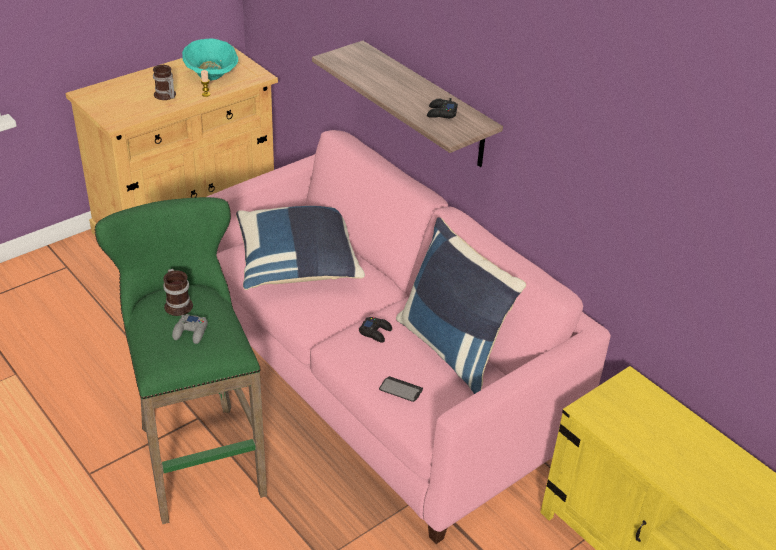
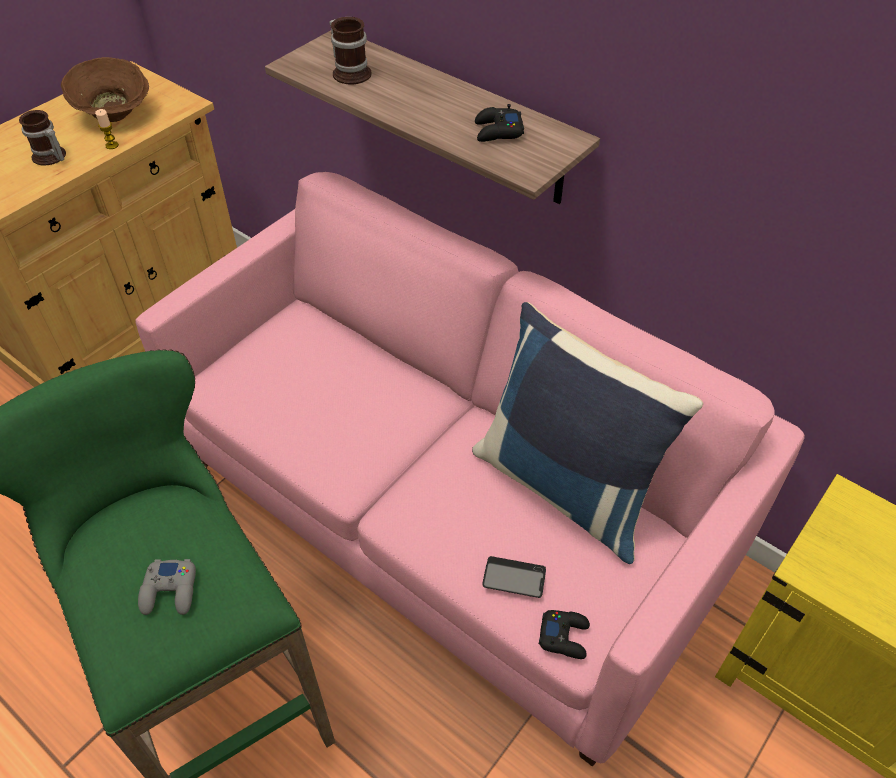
camera: 10 degrees left, 10 degrees up
mug [163,269,193,316] -> mug moved to [329,17,372,85]
turquoise bowl [182,39,238,80] -> brown bowl [61,57,149,122]
blue pillow [236,206,365,290] -> none
black game controller [359,317,392,343] -> black game controller moved to [539,610,590,659]

